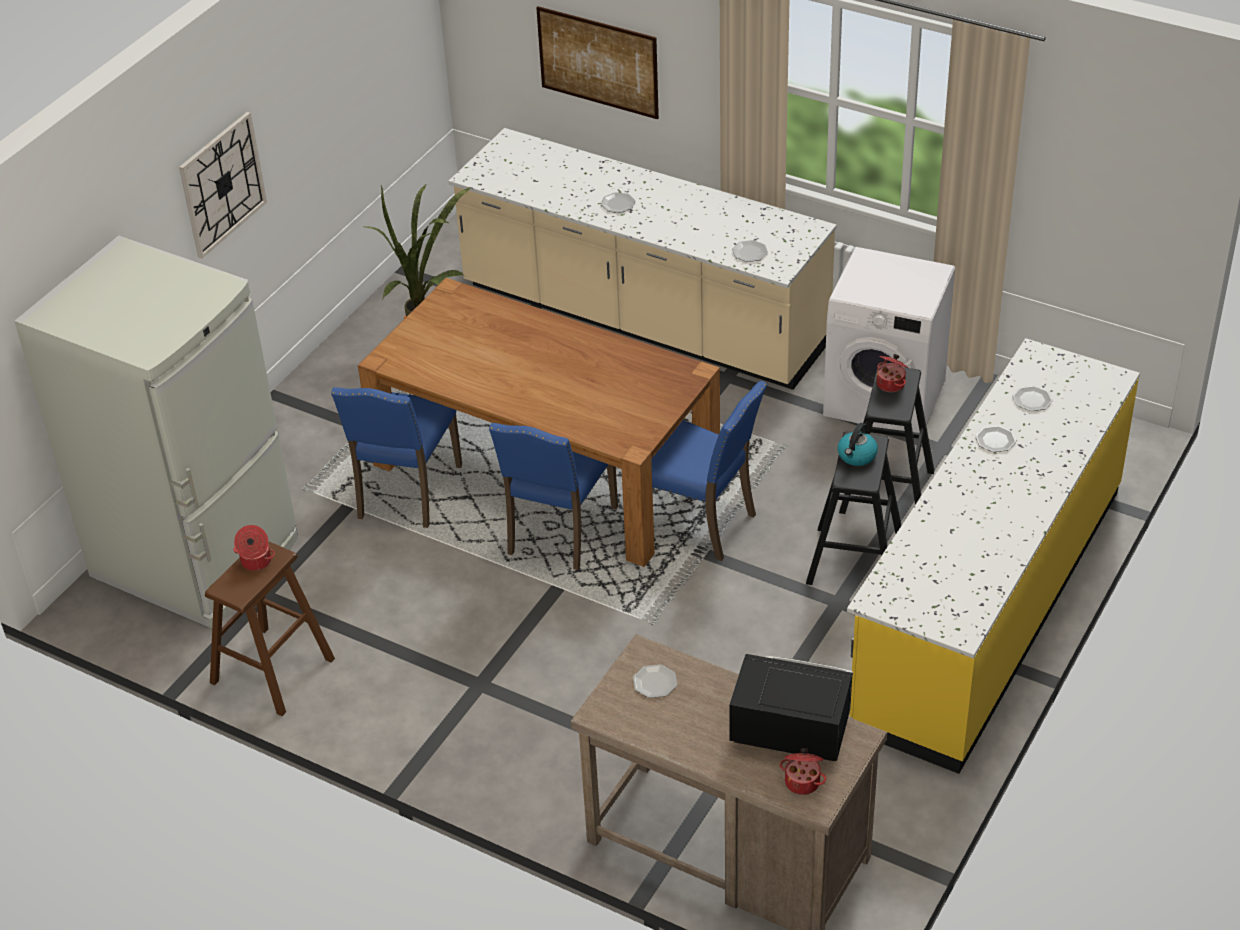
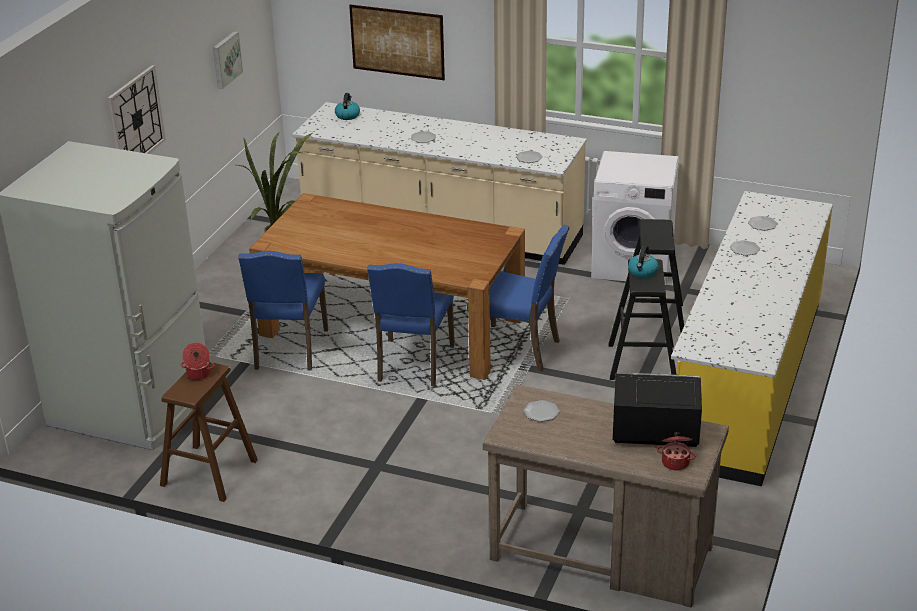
camera: 10 degrees left, 10 degrees down
cooking pot [877,354,909,392] -> none
none -> picture [213,31,243,89]
none -> kettle [335,93,360,120]

